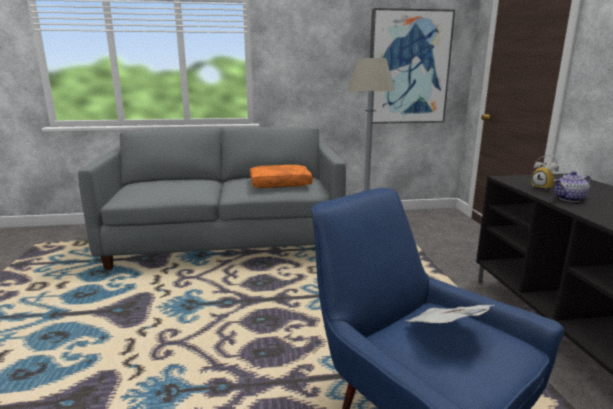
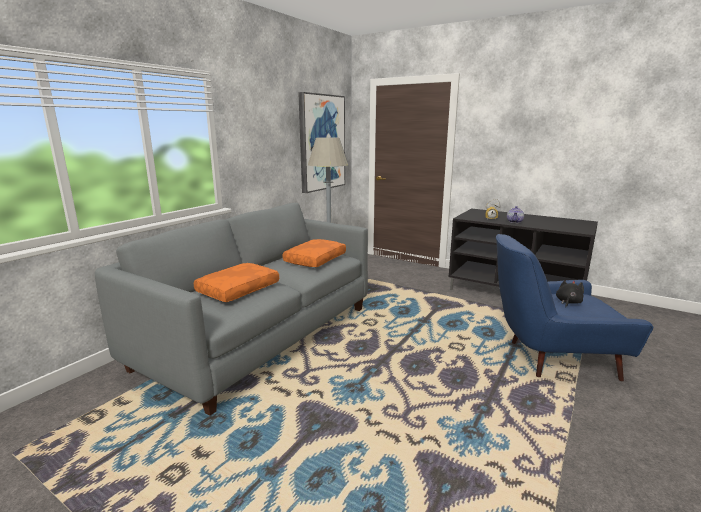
camera: 50 degrees left, 0 degrees up
newspaper [405,305,494,323] -> black plush toy [556,279,584,307]
none -> orange pillow [194,263,279,302]

